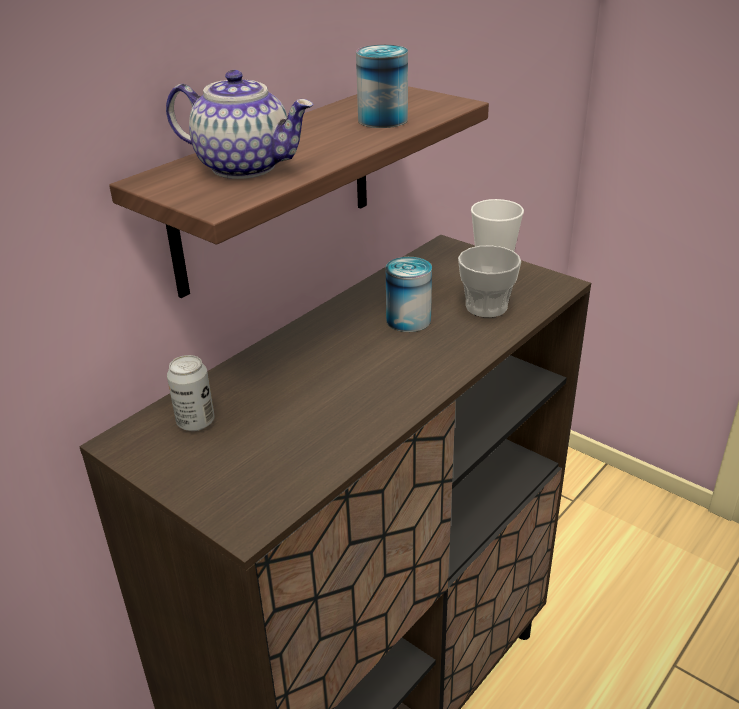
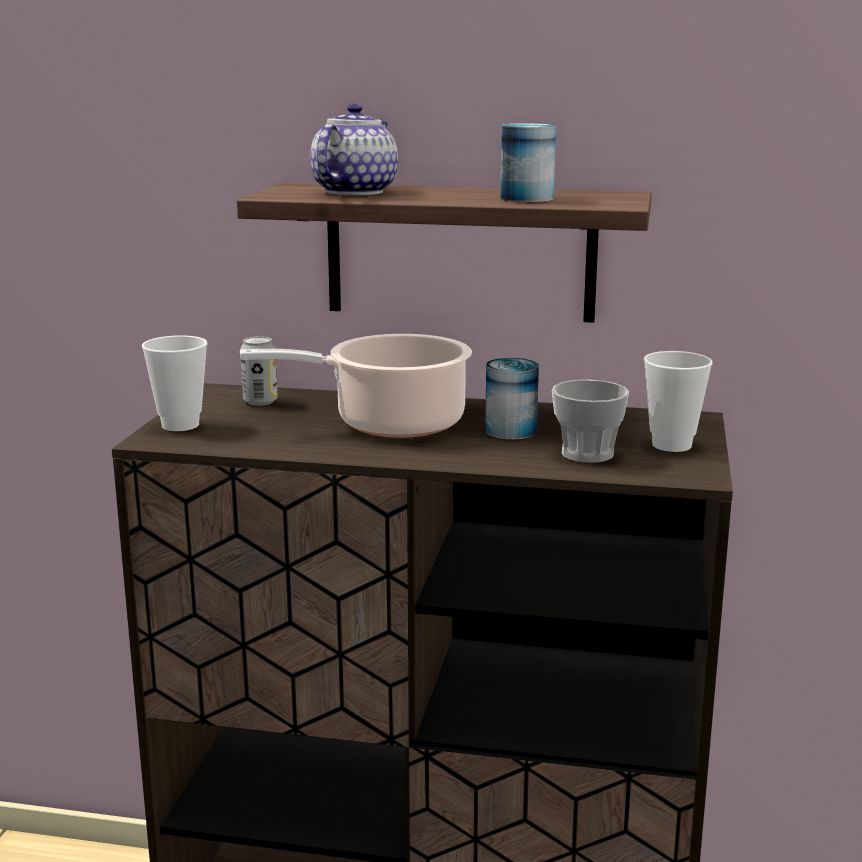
camera: 60 degrees right, 15 degrees down
teapot [166,70,314,179] -> teapot turned 150 degrees counterclockwise [310,103,398,195]
none -> cup [142,335,207,431]
none -> cooking pot [240,334,472,438]

